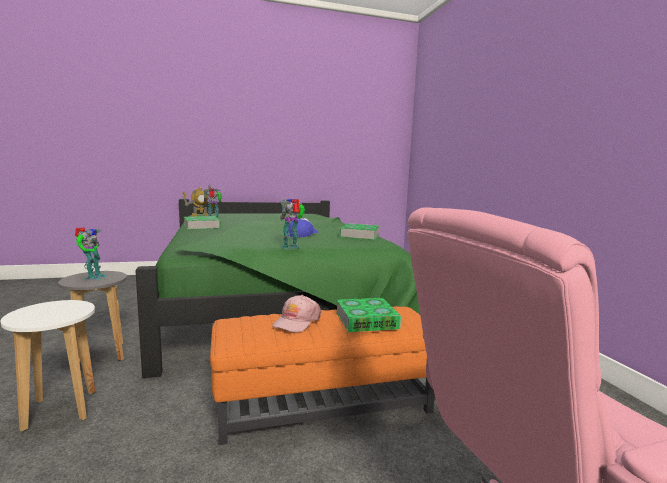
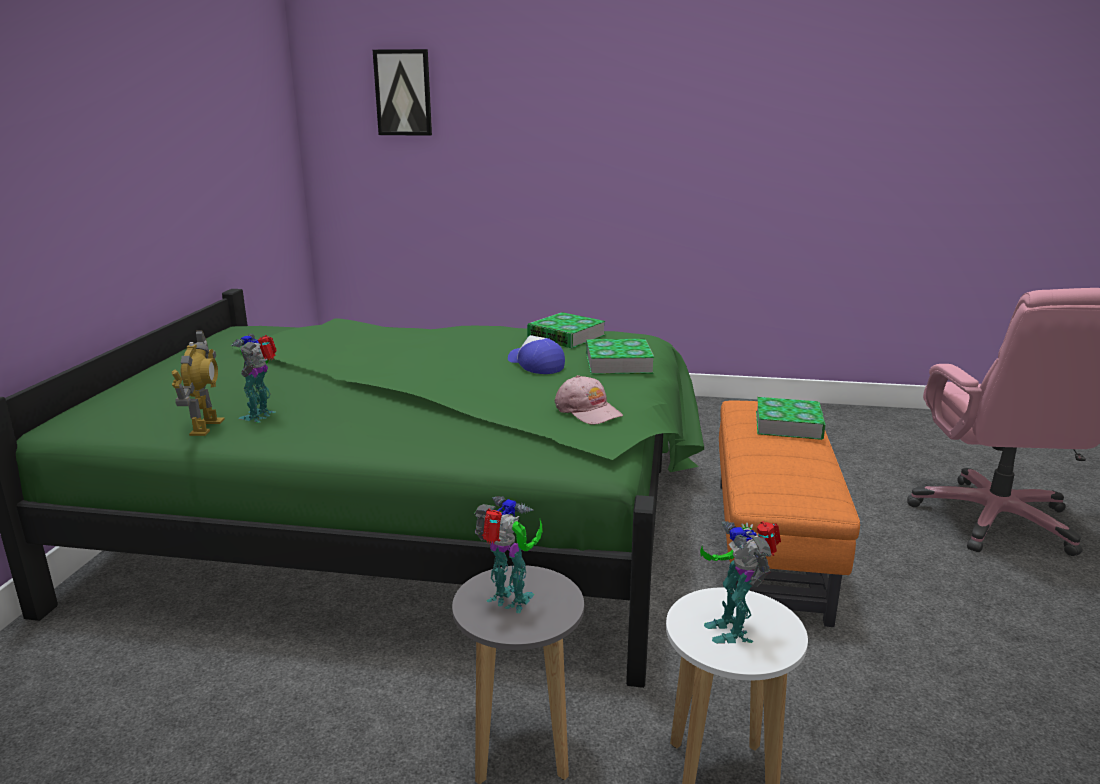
camera: 65 degrees left, 10 degrees up
book [184,216,221,229] -> book moved to [586,339,654,374]
pink cap [272,295,321,332] -> pink cap moved to [555,375,623,425]
toy robot [279,199,305,249] -> toy robot moved to [700,521,781,644]
none -> picture [373,49,432,136]

